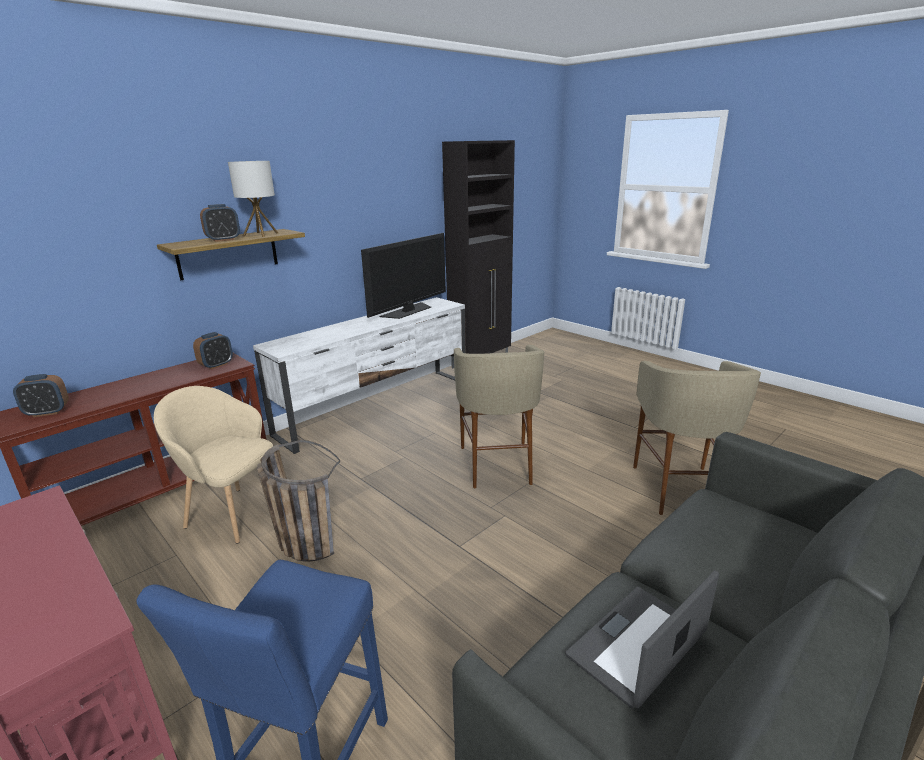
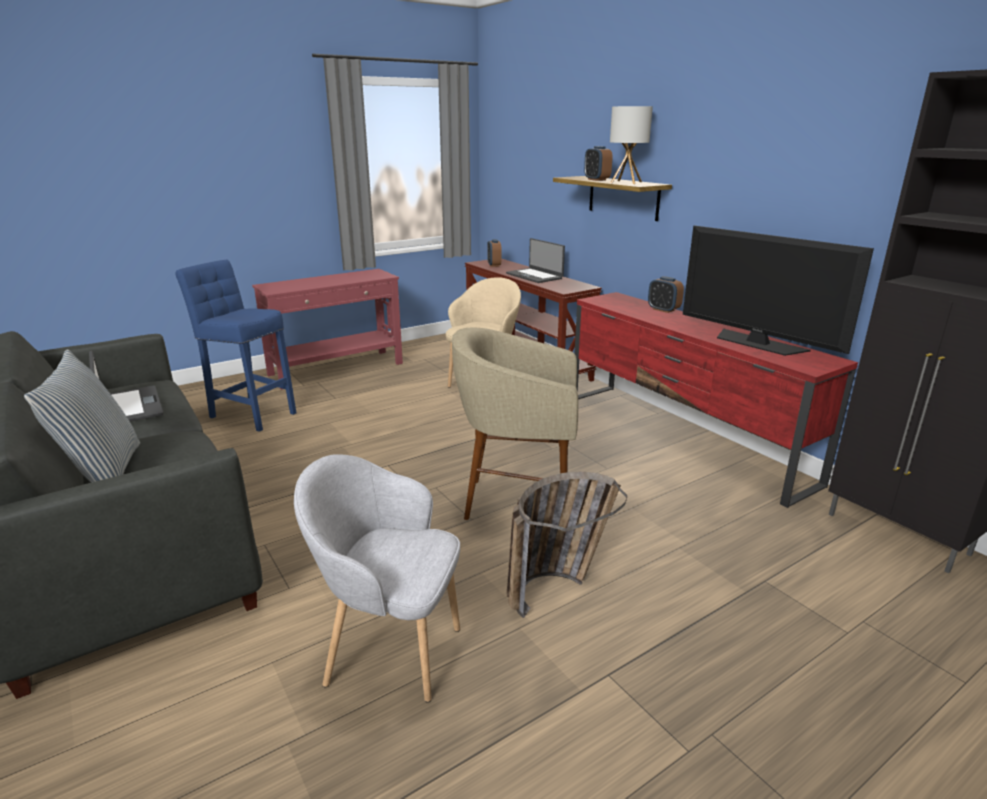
camera: 100 degrees right, 0 degrees up
alarm clock [193,332,233,369] -> alarm clock moved to [648,276,684,313]
white tv stand [253,297,466,454] -> red tv stand [574,292,858,508]
basket [257,440,340,561] -> basket moved to [507,472,627,618]
beige stool [633,361,761,515] -> grey armchair [294,454,460,703]
none -> pillow [24,349,140,483]
none -> laptop [506,238,565,283]

